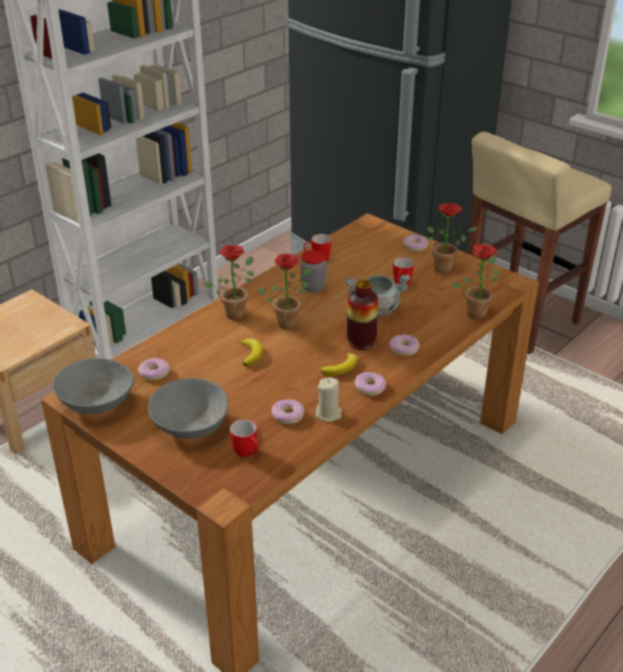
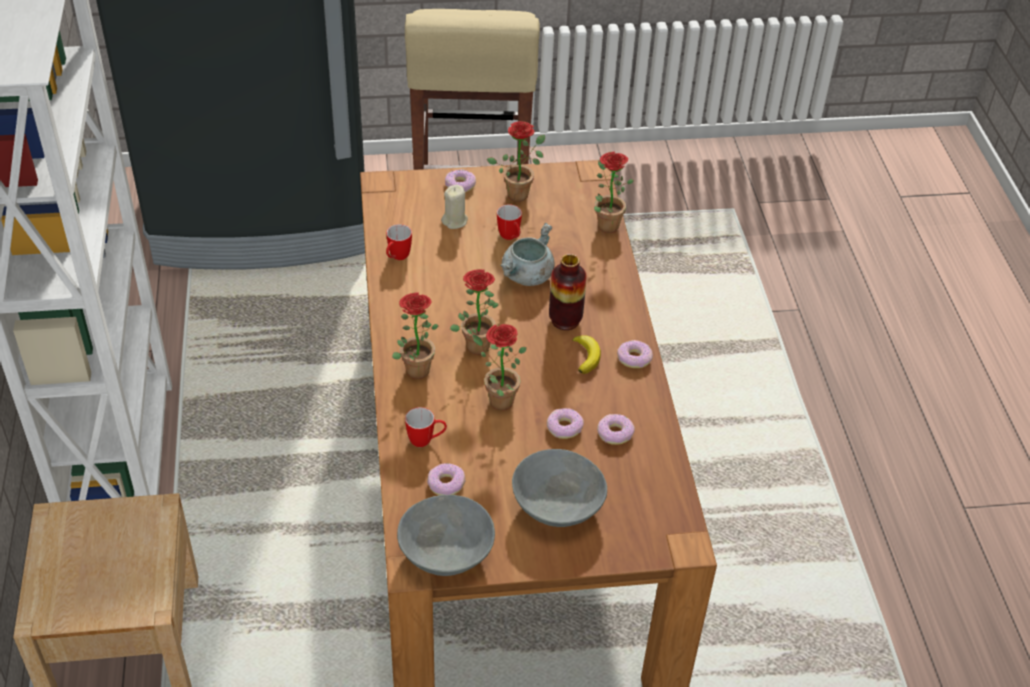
camera: 50 degrees left, 10 degrees up
mug [230,419,259,457] -> mug moved to [405,407,447,447]
banana [239,338,263,367] -> potted plant [472,324,527,410]
jar [301,250,326,292] -> none
beige candle [315,377,342,422] -> beige candle moved to [441,185,468,229]
donut [389,335,419,356] -> donut moved to [547,408,584,439]

